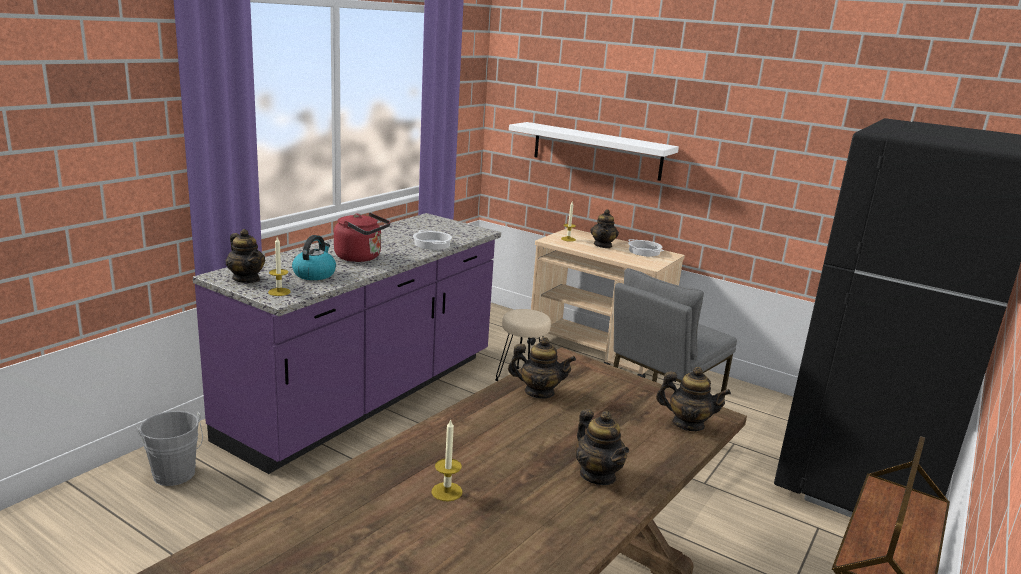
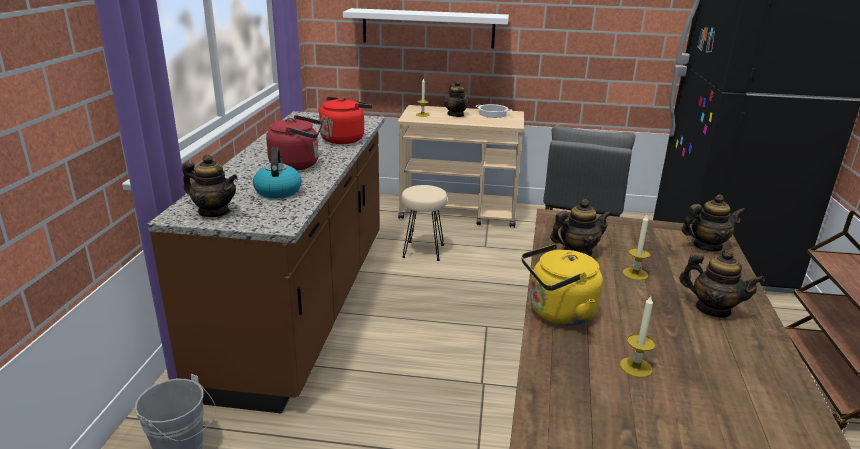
camera: 25 degrees left, 5 degrees up
purple counter [193,213,501,474] -> brown counter [147,111,385,414]
candle [268,237,291,296] -> candle moved to [623,215,650,280]
cooking pot [413,230,452,250] -> red kettle [318,97,372,144]
none -> yellow kettle [521,244,603,326]

